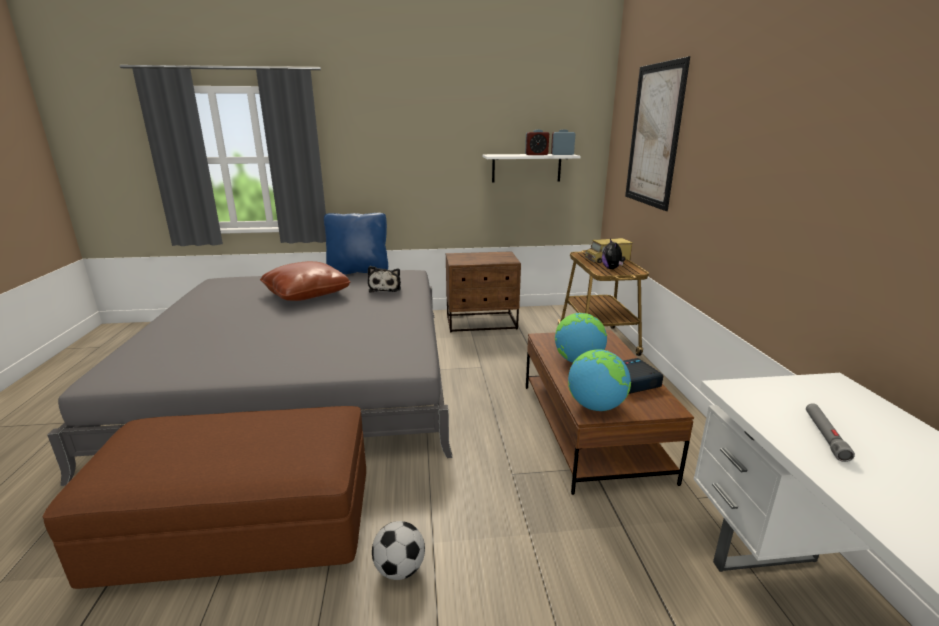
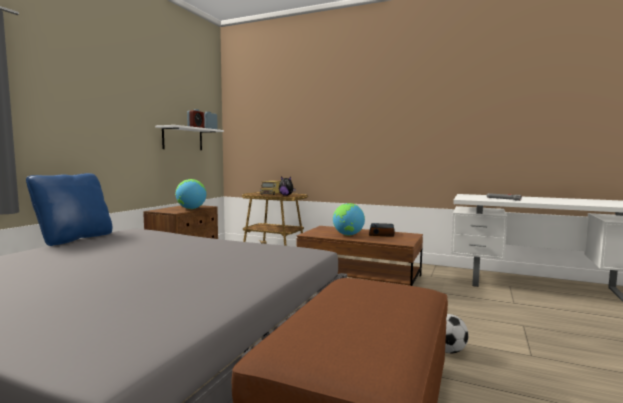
camera: 60 degrees left, 15 degrees down
brown pillow [260,261,350,301] -> none
plush toy [368,266,401,293] -> none
globe [568,349,631,411] -> globe moved to [175,179,207,209]
picture [625,56,690,211] -> none

